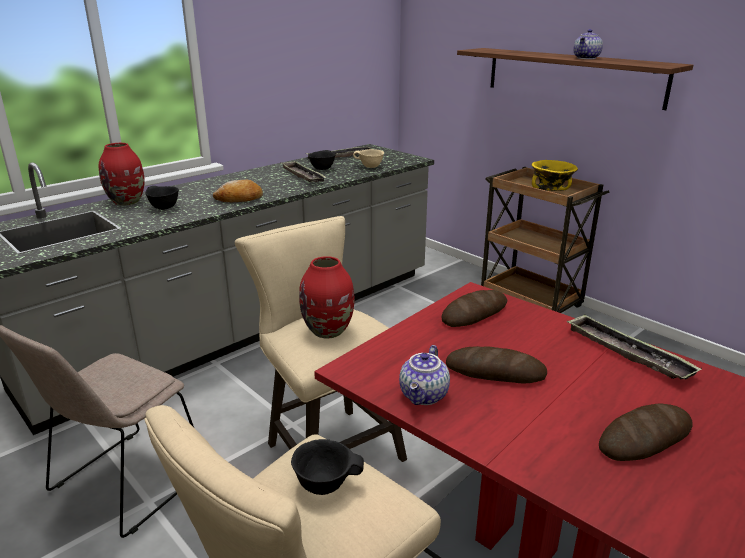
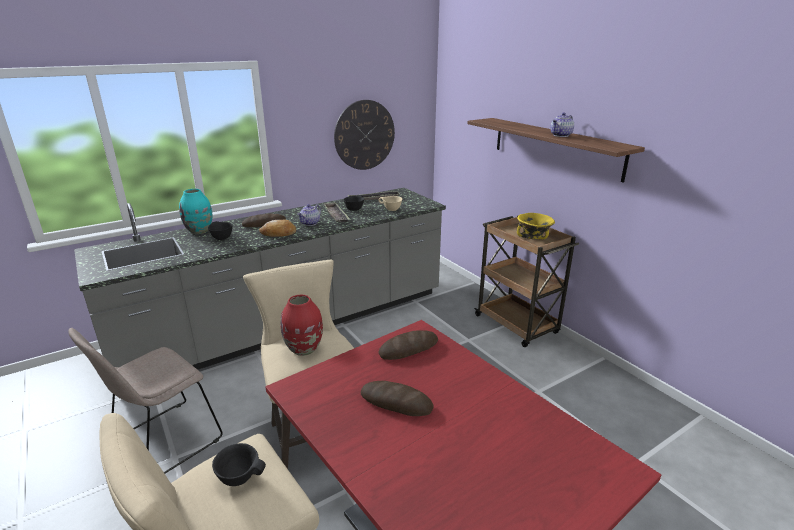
camera: 10 degrees right, 0 degrees up
red vase [99,143,145,206] -> turquoise vase [179,189,212,234]
teapot [399,345,450,405] -> teapot moved to [297,204,321,226]
tray [567,314,702,379] -> none
bread [599,404,693,461] -> bread moved to [242,213,286,227]
none -> wall clock [334,100,395,170]

